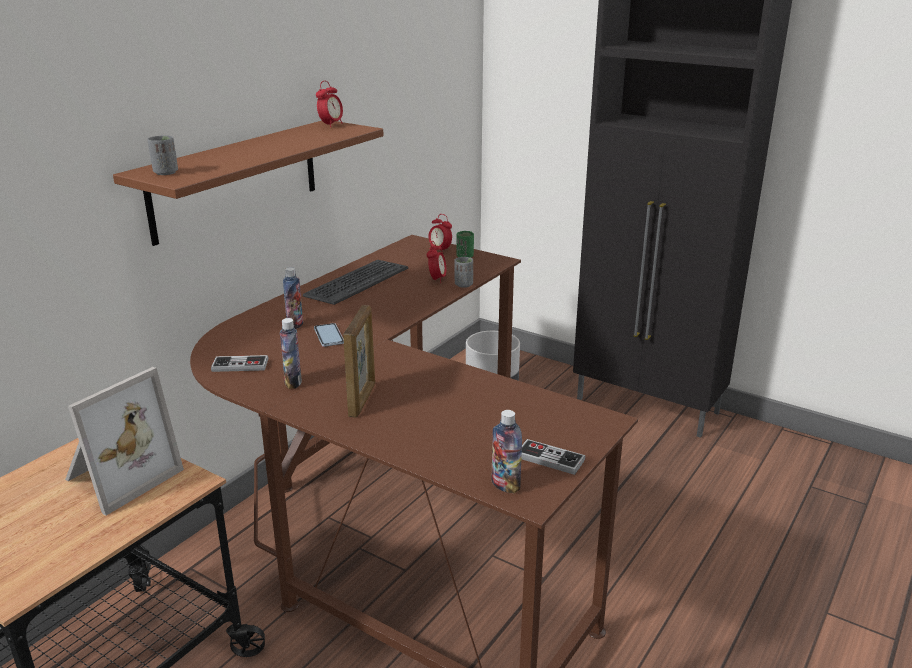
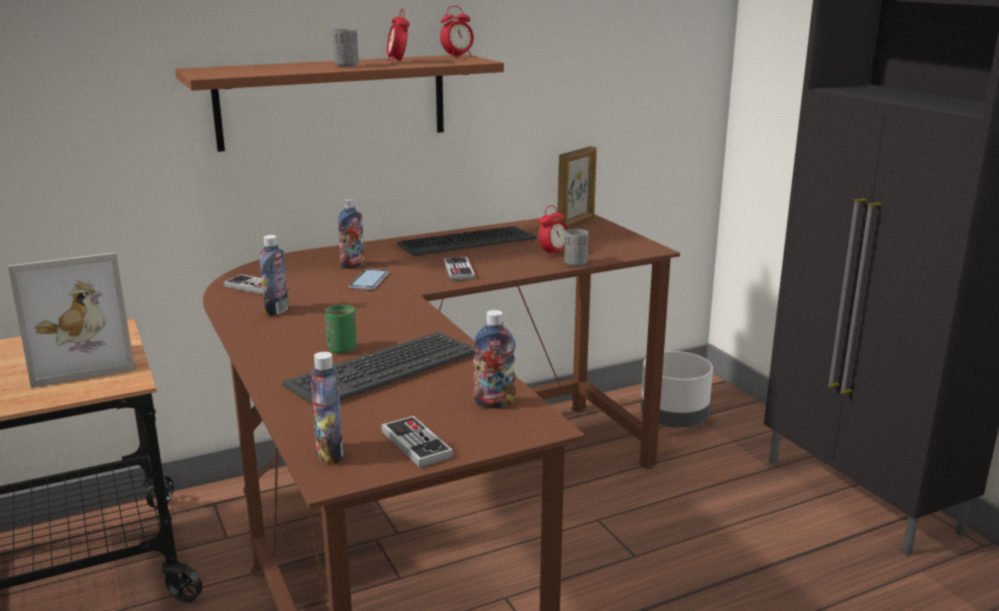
camera: 30 degrees right, 5 degrees down
grey cup [147,135,178,175] -> grey cup moved to [332,29,359,67]
picture frame [343,305,375,417] -> picture frame moved to [557,146,597,228]
alarm clock [428,214,452,250] -> alarm clock moved to [387,9,410,63]
green cup [456,231,474,258] -> green cup moved to [325,305,357,354]
none -> keyboard [282,332,475,404]
none -> game controller [444,257,475,281]
none -> bottle [473,310,516,408]

